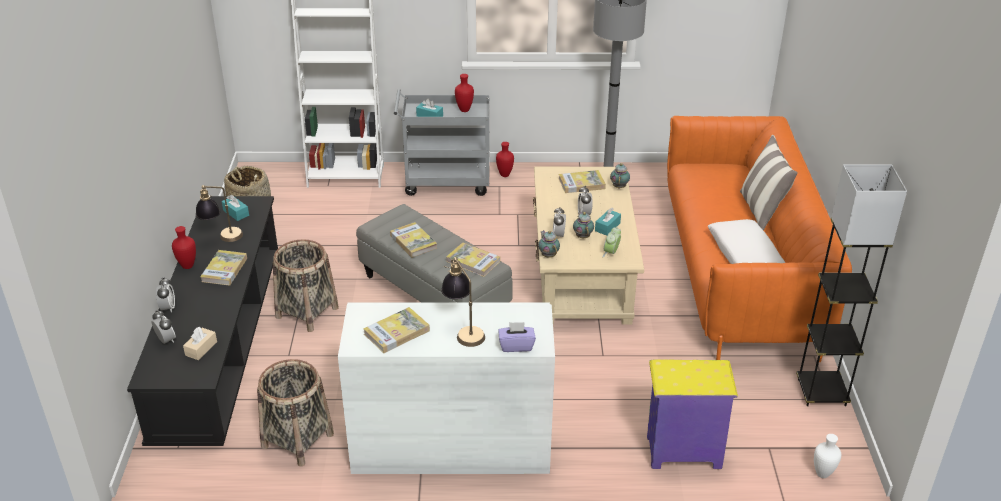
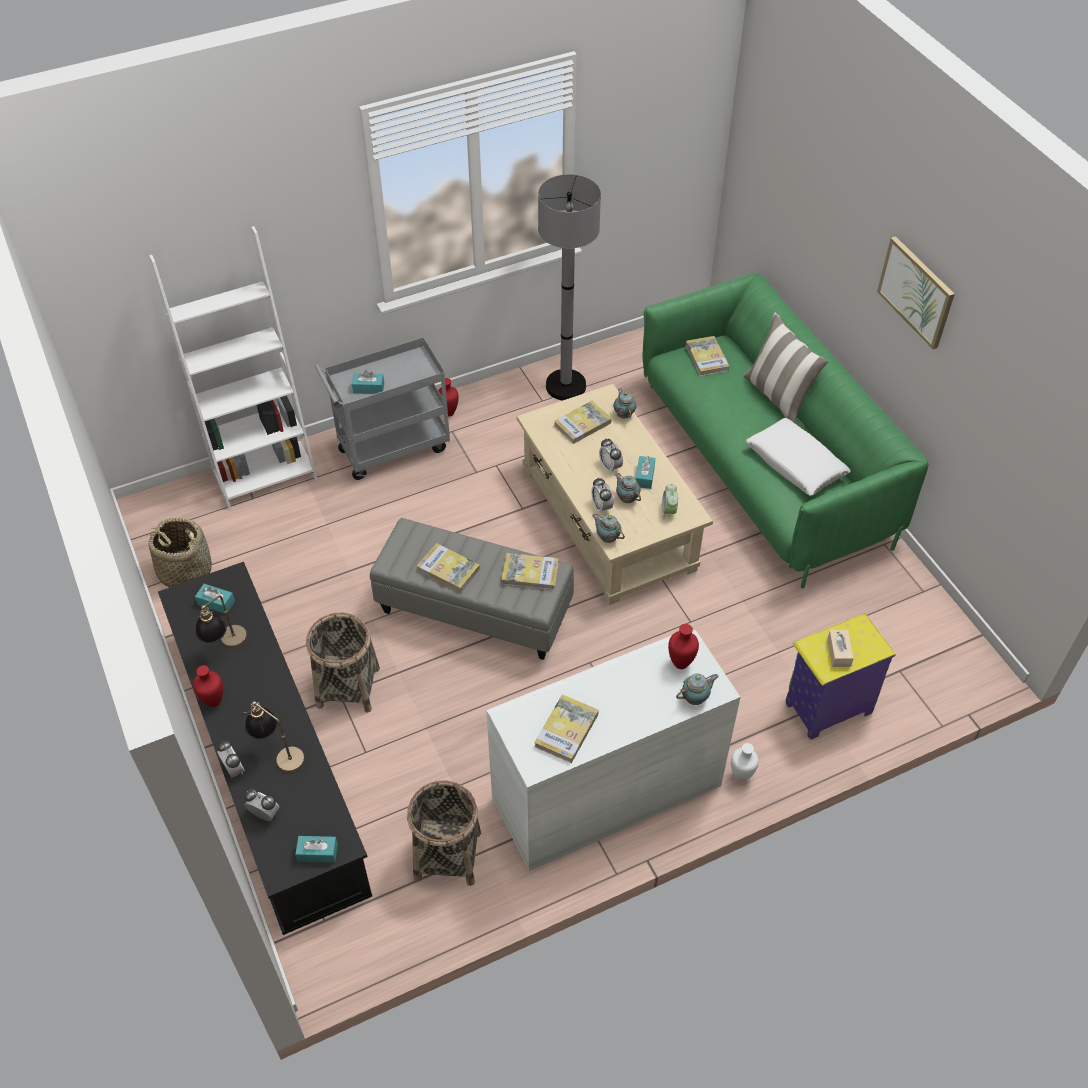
camera: 25 degrees left, 15 degrees up
beige tissue box [183,327,217,360] -> beige tissue box moved to [827,630,854,667]
book [200,250,247,286] -> book moved to [685,336,729,376]
table lamp [441,257,485,347] -> table lamp moved to [243,701,306,774]
red vase [455,74,474,112] -> red vase moved to [668,624,699,669]
purple tissue box [498,322,536,352] -> teapot [676,674,719,705]
orange sofa [667,116,852,362] -> green sofa [643,273,928,588]
grey floor lamp [796,164,907,406] -> none
white vase [814,434,841,478] -> white vase moved to [731,743,759,781]
none -> turquoise tissue box [295,836,338,863]
none -> picture [877,236,955,349]

